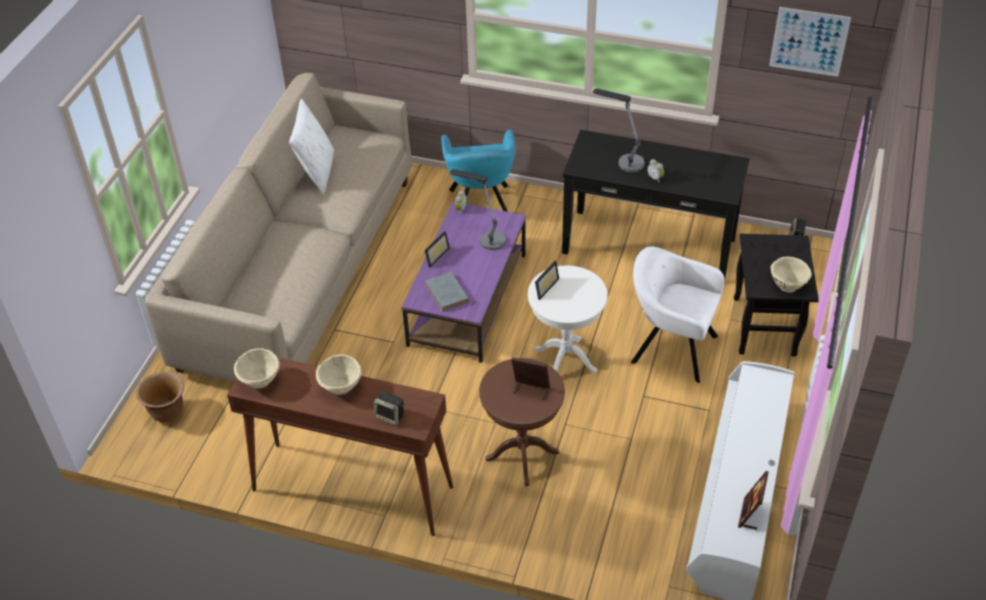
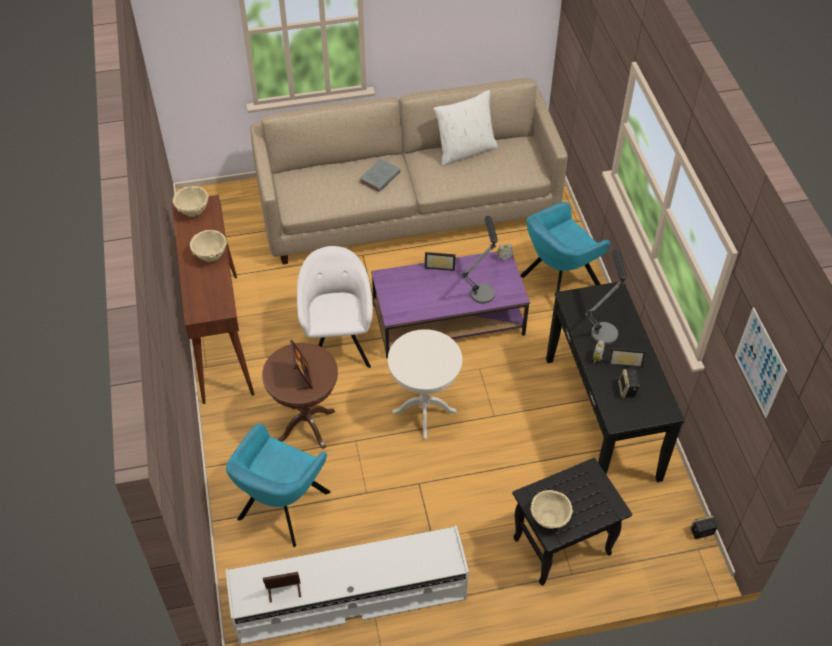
camera: 60 degrees right, 5 degrees up
brown planter [136,371,184,423] -> none
speaker [374,391,404,425] -> speaker moved to [618,369,640,398]
grey book [426,272,469,312] -> grey book moved to [359,159,401,192]
picture frame [535,261,559,300] -> picture frame moved to [608,348,646,368]
white armchair [631,246,725,383] -> white armchair moved to [297,246,373,368]
none -> turquoise armchair [226,424,330,547]

